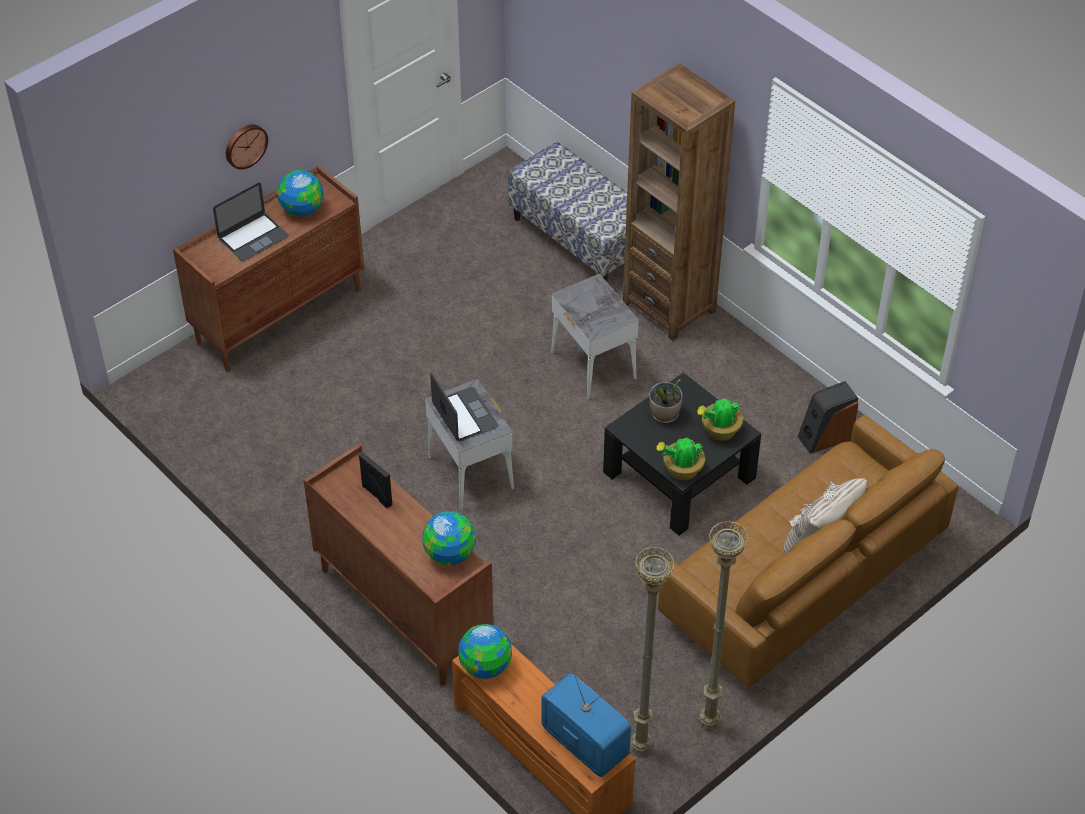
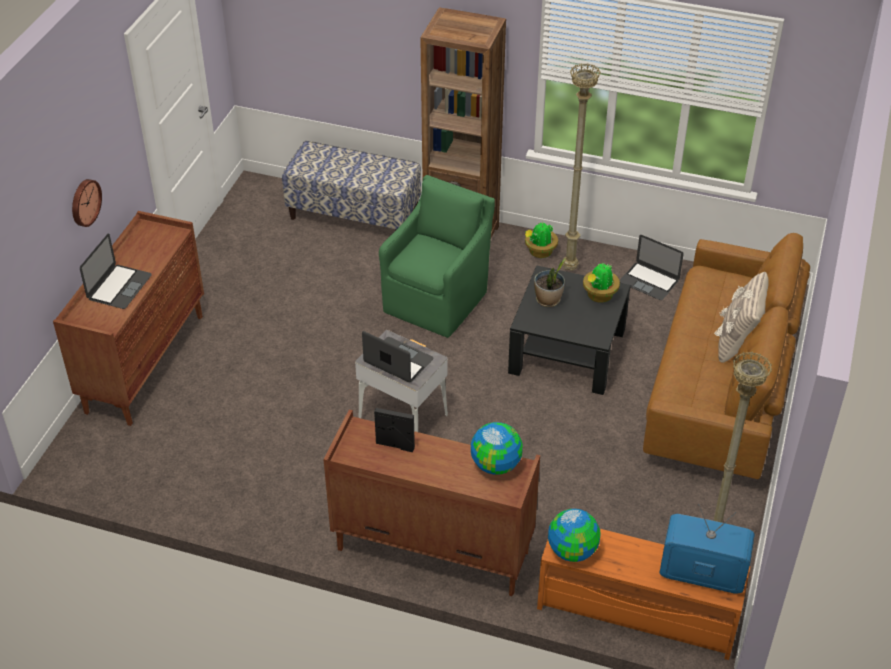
camera: 30 degrees left, 5 degrees down
globe [277,170,323,216] -> none
side table [551,274,639,399] -> green armchair [379,175,495,338]
potted plant [656,437,705,480] -> potted plant moved to [525,221,558,258]
beige floor lamp [699,520,749,728] -> beige floor lamp moved to [563,63,601,271]
speaker [797,381,858,453] -> laptop [619,235,684,300]

